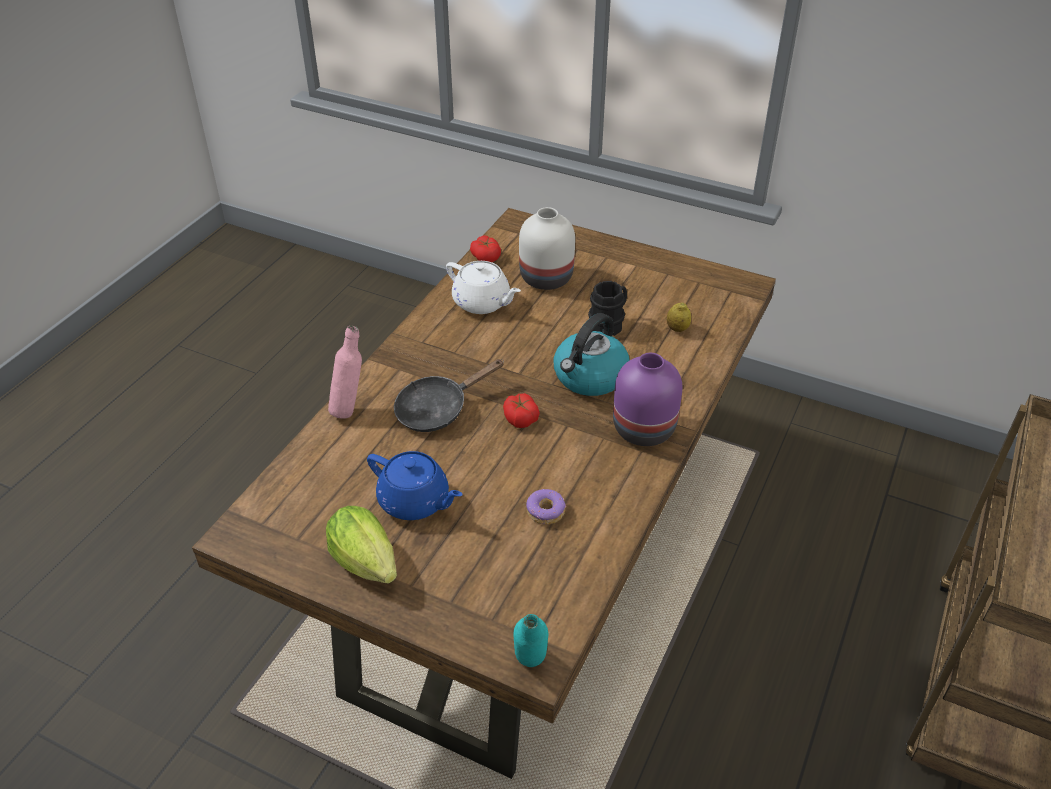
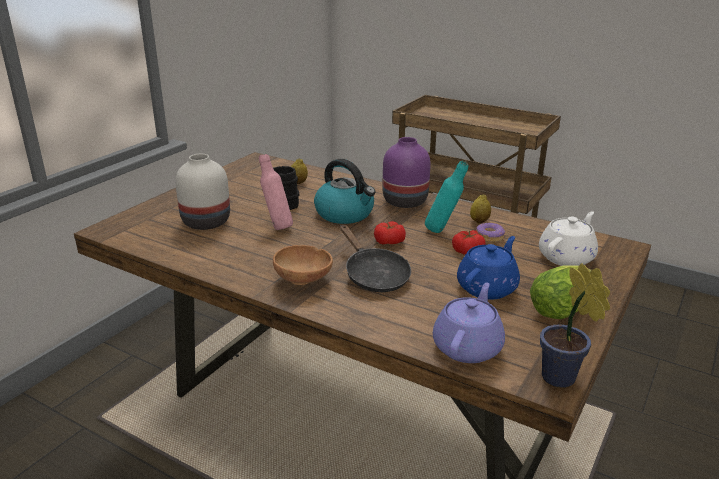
camera: 85 degrees left, 15 degrees down
pink bottle [328,326,362,419] -> pink bottle moved to [259,154,293,230]
white teapot [446,261,521,314] -> white teapot moved to [539,211,598,266]
tomato [470,235,501,262] -> tomato moved to [452,230,486,255]
turquoise bottle [514,614,548,668] -> turquoise bottle moved to [425,161,468,233]
none -> brown bowl [273,245,333,285]
none -> purple teapot [433,283,505,363]
none -> lemon [470,194,491,224]
none -> potted plant [540,263,610,388]

